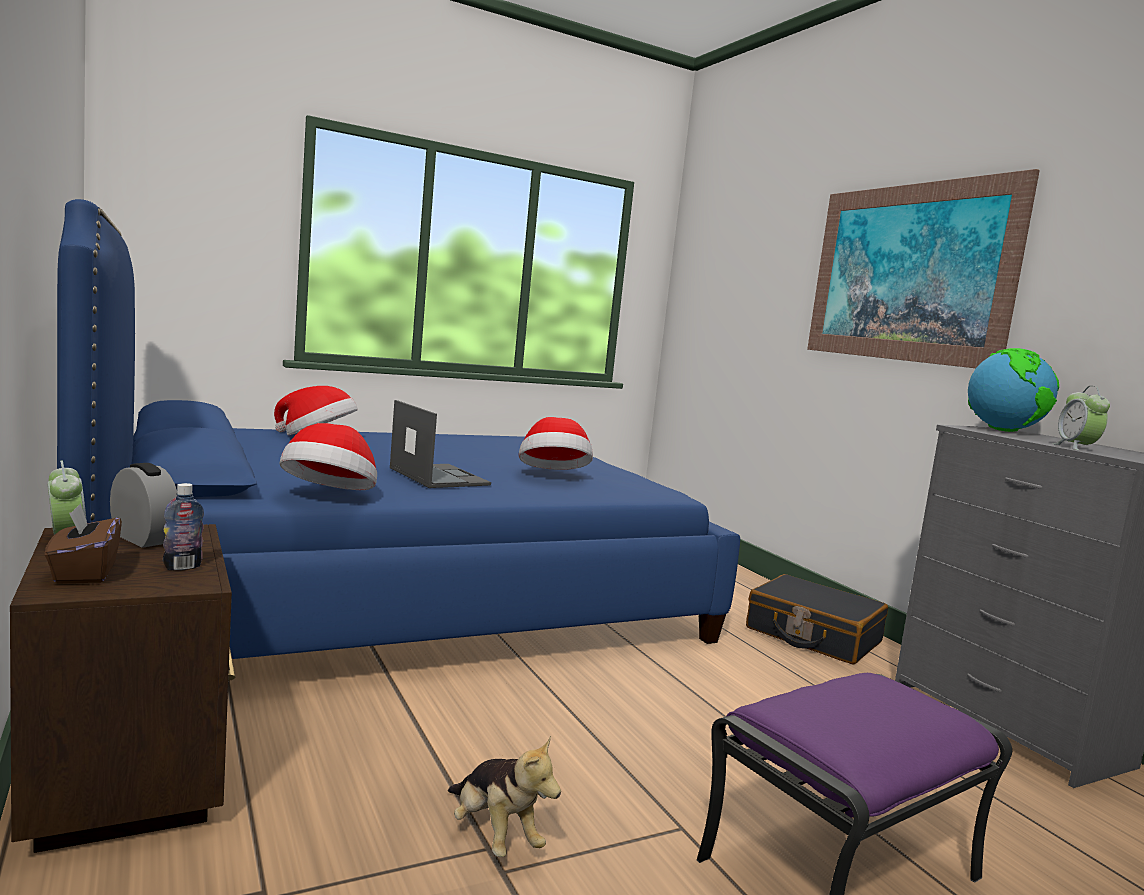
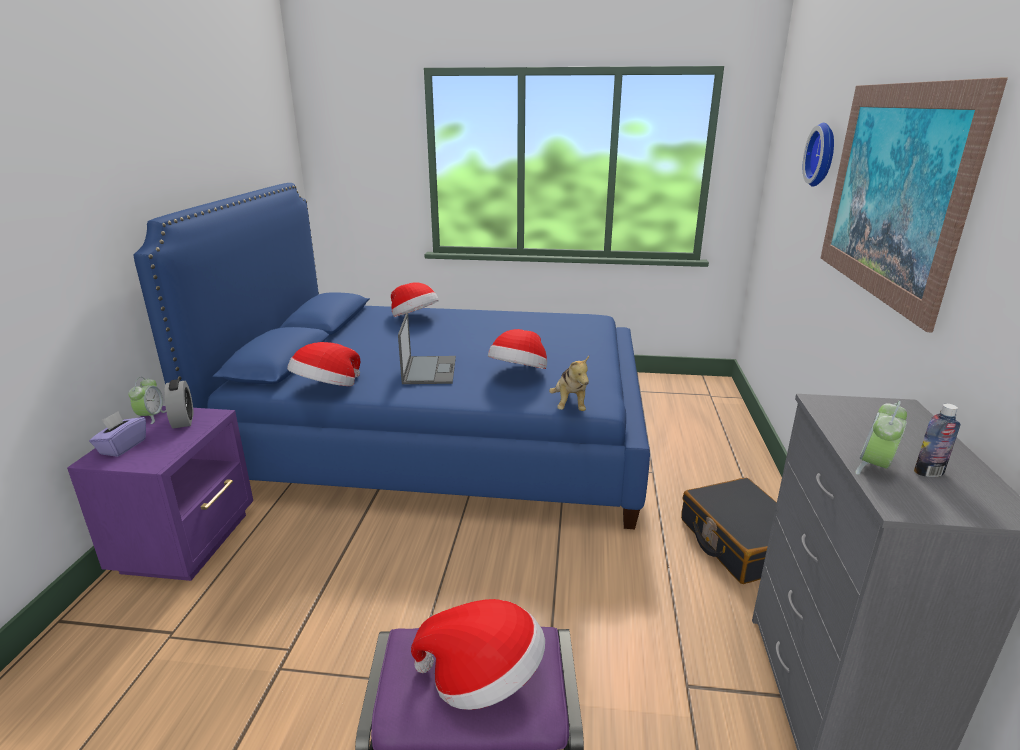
camera: 35 degrees right, 15 degrees up
brown nightstand [10,524,236,853] -> purple nightstand [67,406,253,581]
brown tissue box [45,503,122,584] -> purple tissue box [89,411,146,457]
bottle [163,483,204,570] -> bottle moved to [914,404,960,477]
plush toy [448,736,561,857] -> plush toy moved to [549,356,589,411]
globe [968,348,1059,432] -> none
none -> hat [411,599,545,710]
none -> wall clock [803,123,834,187]

